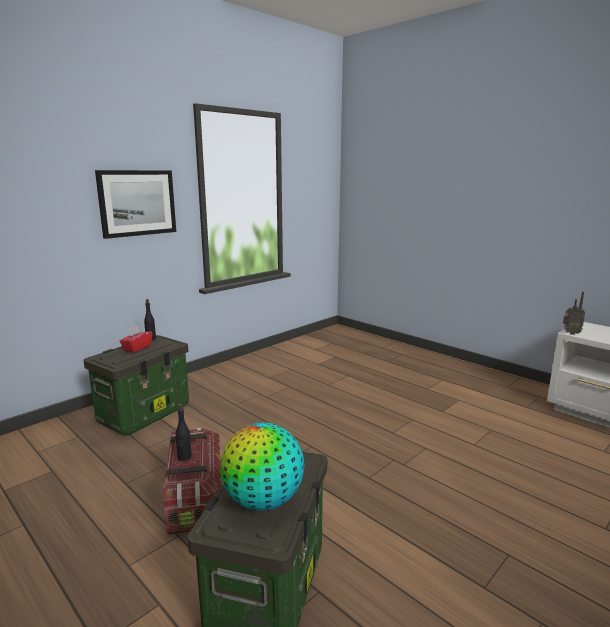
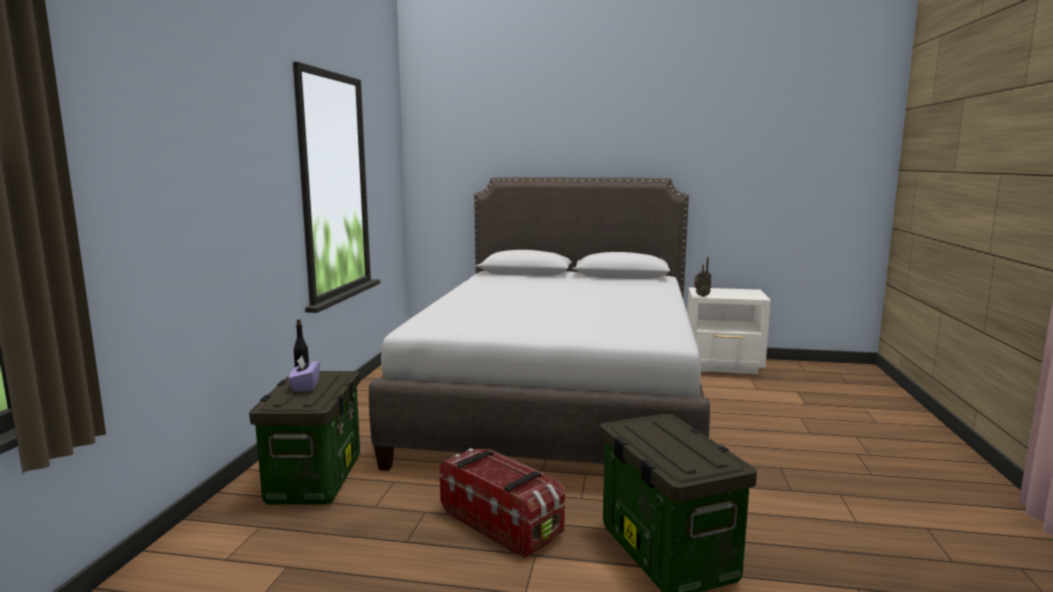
camera: 35 degrees left, 5 degrees down
picture [95,170,176,239] -> none
red tissue box [120,326,152,353] -> purple tissue box [288,356,320,392]
black bottle [176,404,192,461] -> none
globe [220,422,305,511] -> none
none -> grey bed [369,177,710,471]

